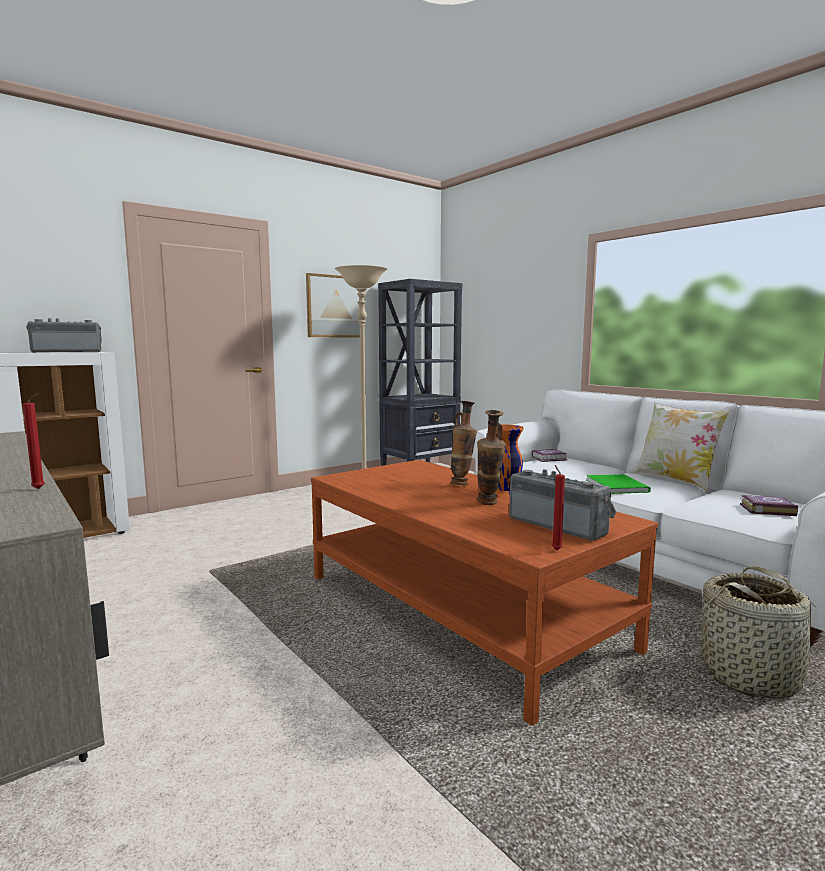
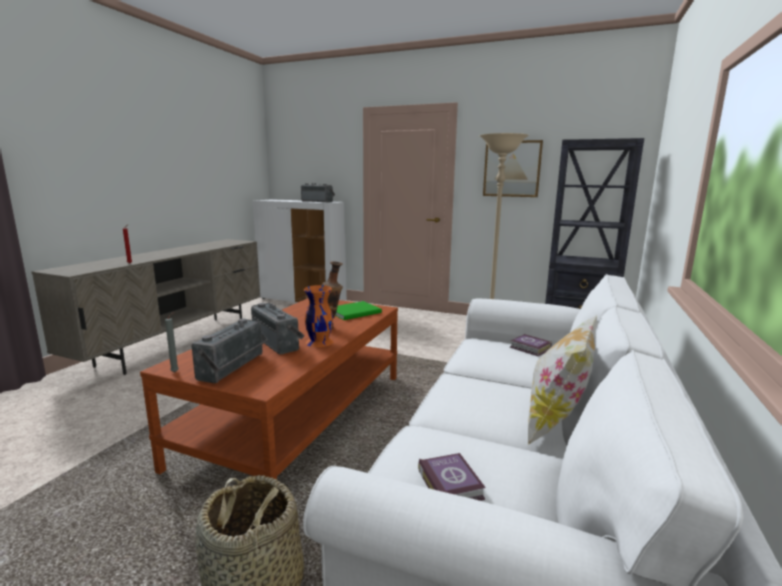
camera: 60 degrees right, 5 degrees up
vase [477,410,506,505] -> radio [251,303,305,354]
red candle [552,465,565,550] -> grey candle [165,312,179,372]
green book [586,474,651,494] -> green book moved to [335,301,382,320]

